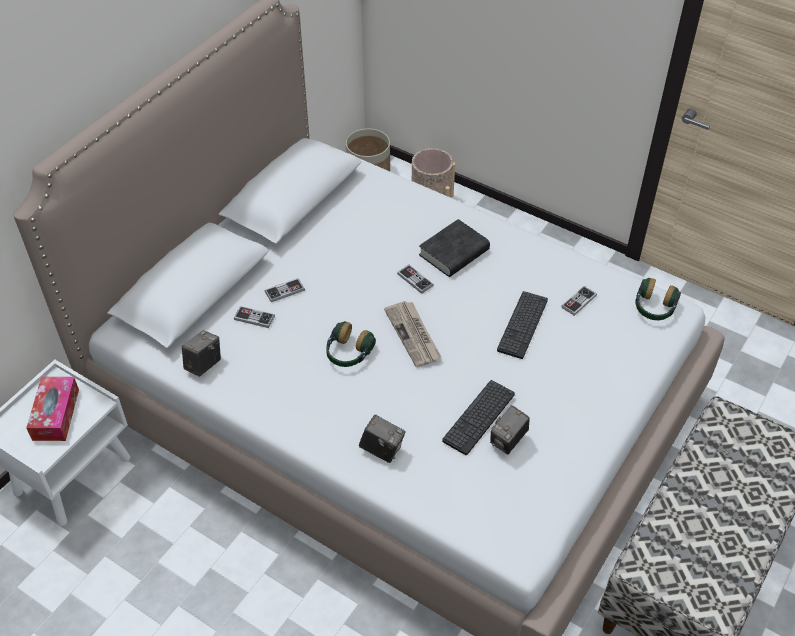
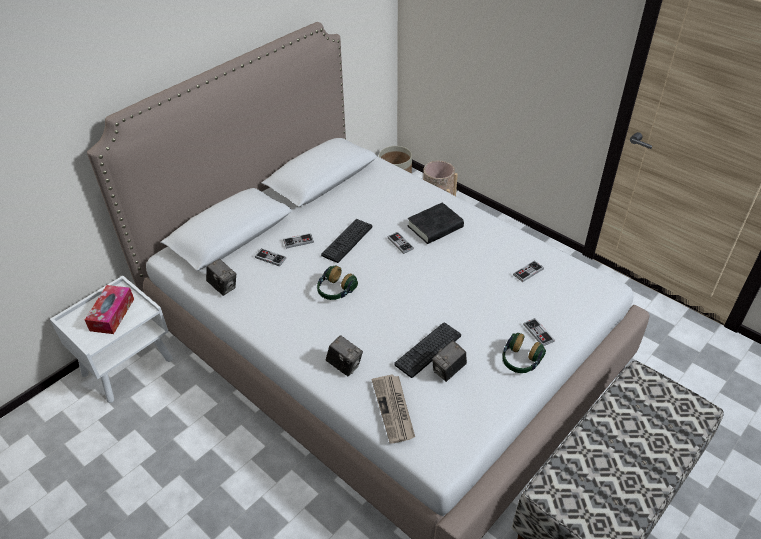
camera: 10 degrees right, 5 degrees down
camera [182,330,221,377] -> camera turned 90 degrees clockwise [206,259,236,296]
newspaper [384,301,441,367] -> newspaper moved to [371,374,415,444]
keyboard [497,291,548,359] -> keyboard moved to [321,219,372,263]
headphones [635,278,681,320] -> headphones moved to [502,333,546,373]
none -> game controller [523,318,555,346]

